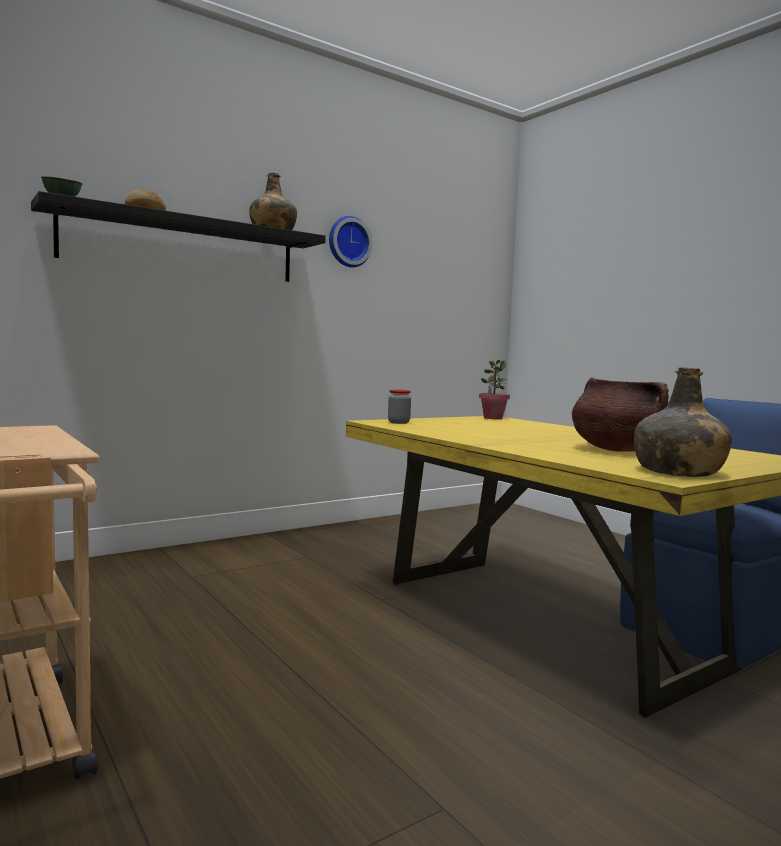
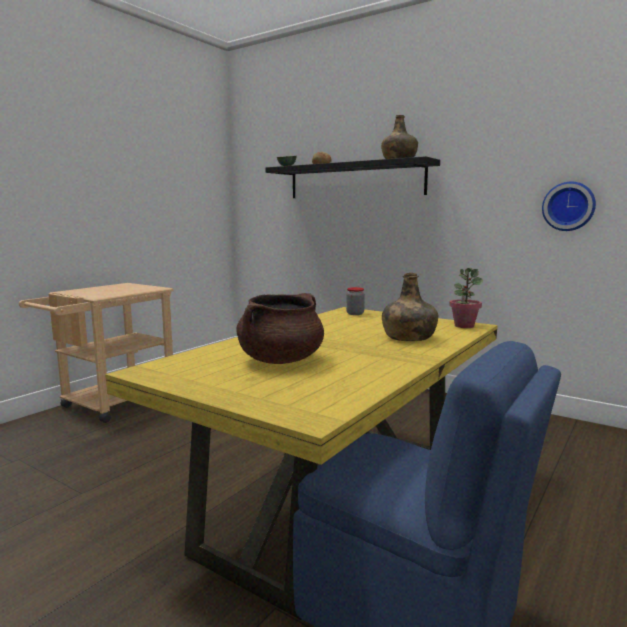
camera: 70 degrees right, 5 degrees up
wall clock [329,216,372,267] -> wall clock moved to [542,182,596,231]
green bottle [634,367,732,477] -> green bottle moved to [382,273,438,341]

